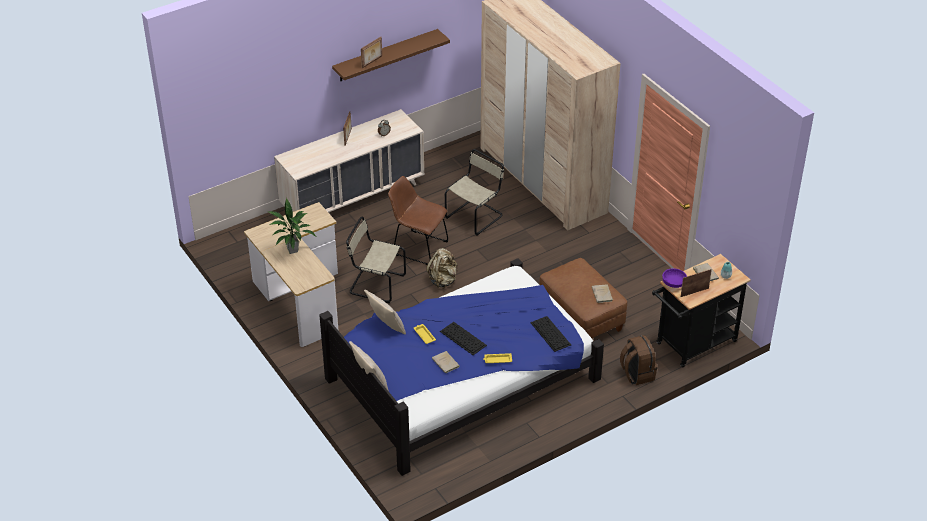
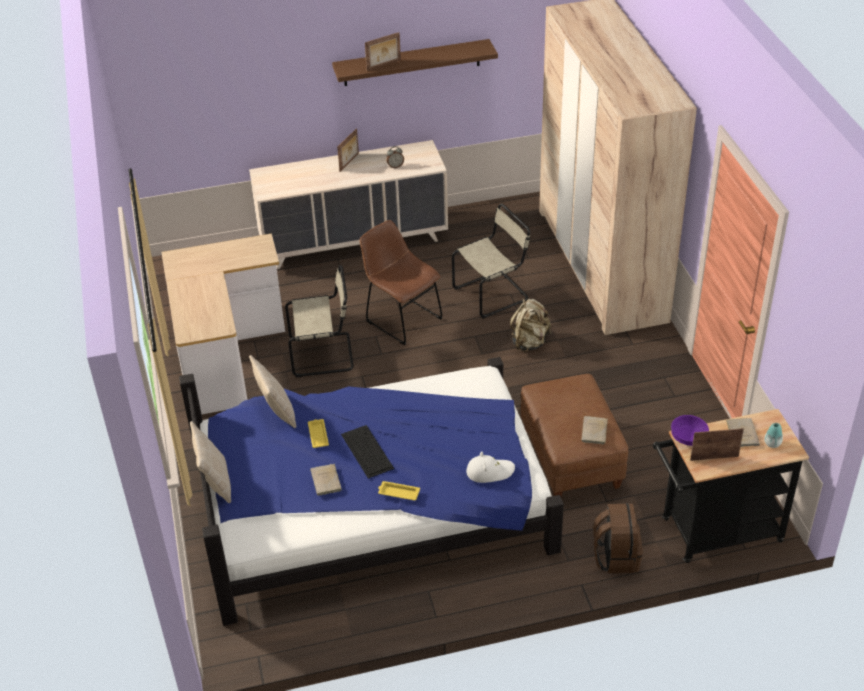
camera: 20 degrees right, 0 degrees up
potted plant [268,198,316,254] -> none
beige chair [346,216,406,303] -> beige chair turned 135 degrees clockwise [285,265,354,377]
beige backpack [426,248,457,289] -> beige backpack moved to [510,299,551,352]
keyboard [530,316,571,352] -> white hat [466,451,515,483]

